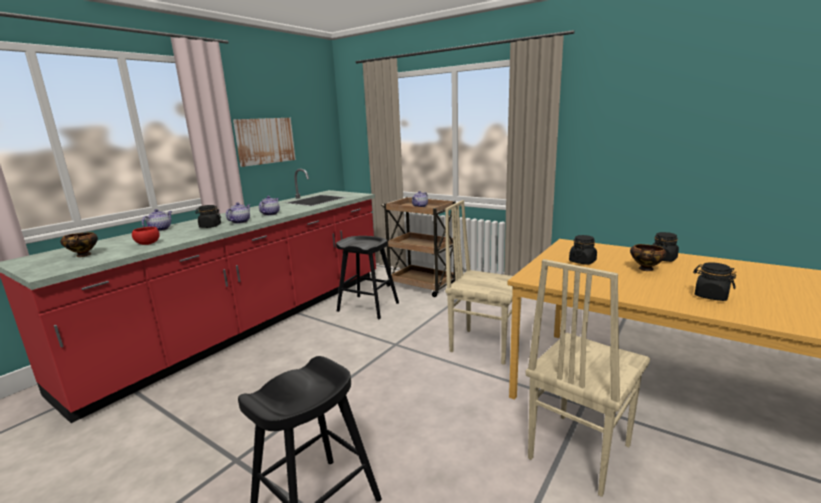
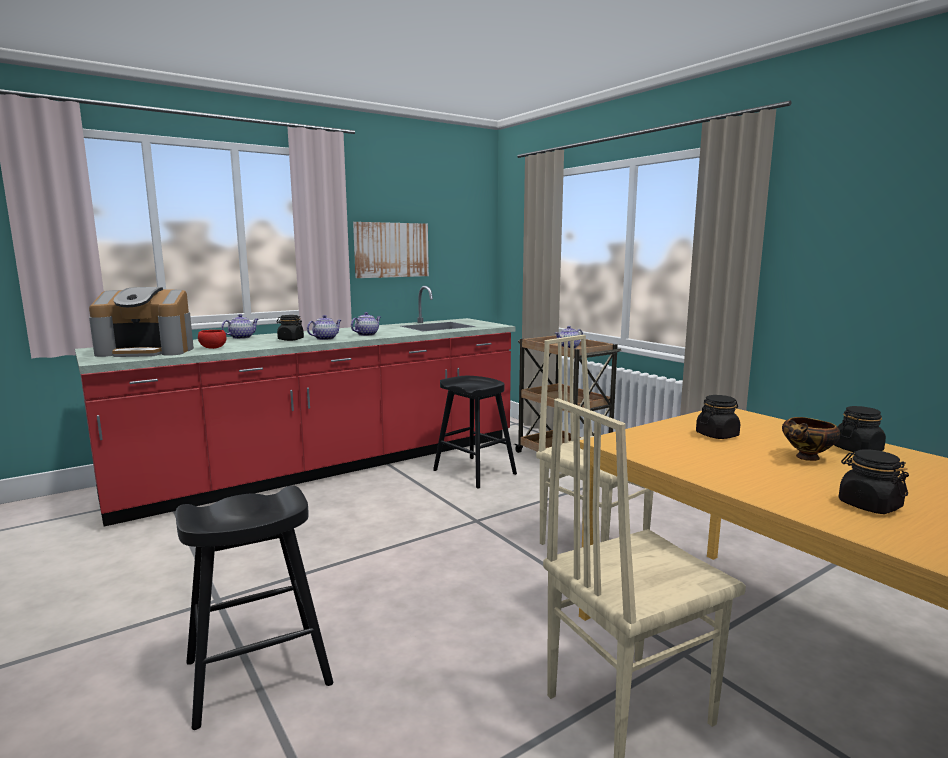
camera: 20 degrees right, 5 degrees down
bowl [60,232,98,257] -> coffee machine [89,287,194,357]

